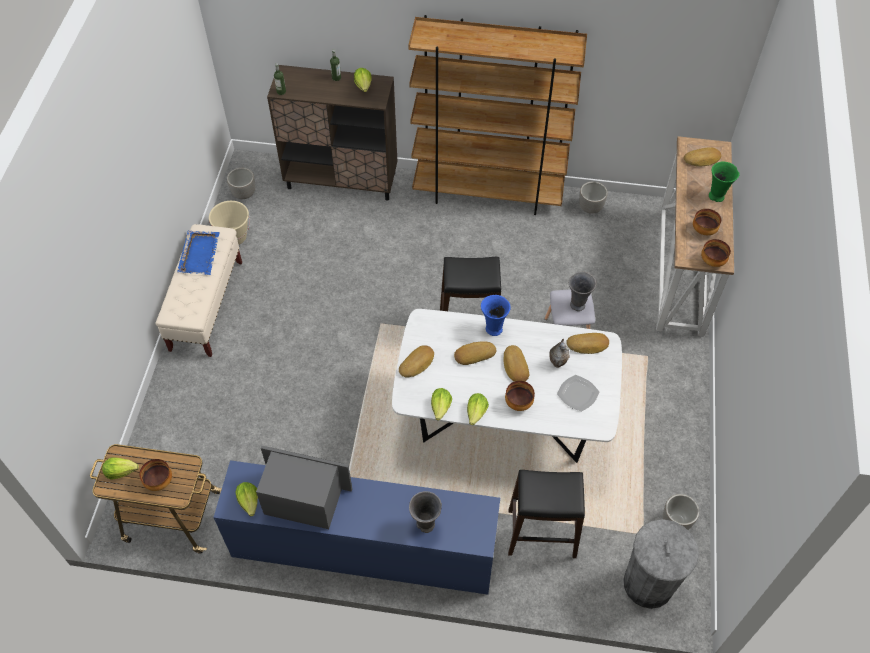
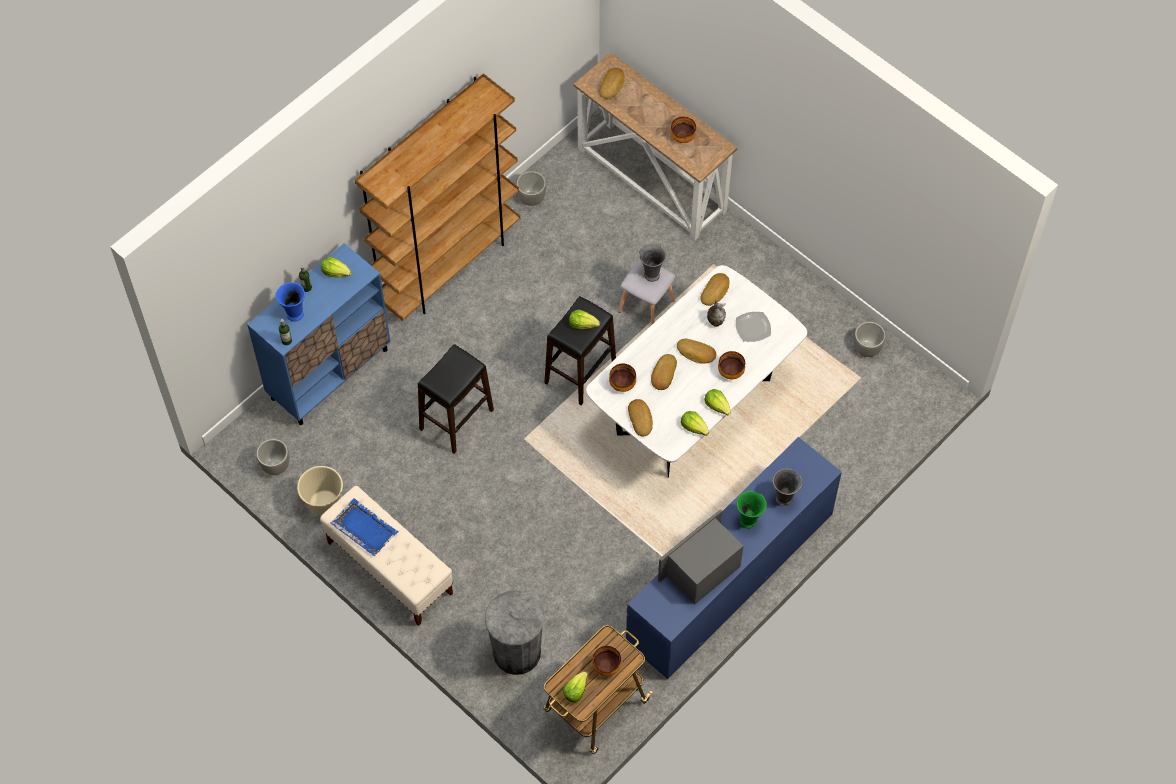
camera: 55 degrees left, 5 degrees up
lettuce [235,482,258,516] -> lettuce moved to [569,310,600,329]
brown cabinet [267,65,397,201] -> blue cabinet [247,243,391,425]
blue vase [481,295,511,336] -> blue vase moved to [276,283,305,322]
black stool [508,470,585,558] -> black stool moved to [418,344,494,454]
grey trash can [623,519,699,609] -> grey trash can moved to [485,590,544,675]
bowl [701,239,731,267] -> bowl moved to [609,364,636,392]
green vase [709,161,740,202] -> green vase moved to [737,491,767,529]

